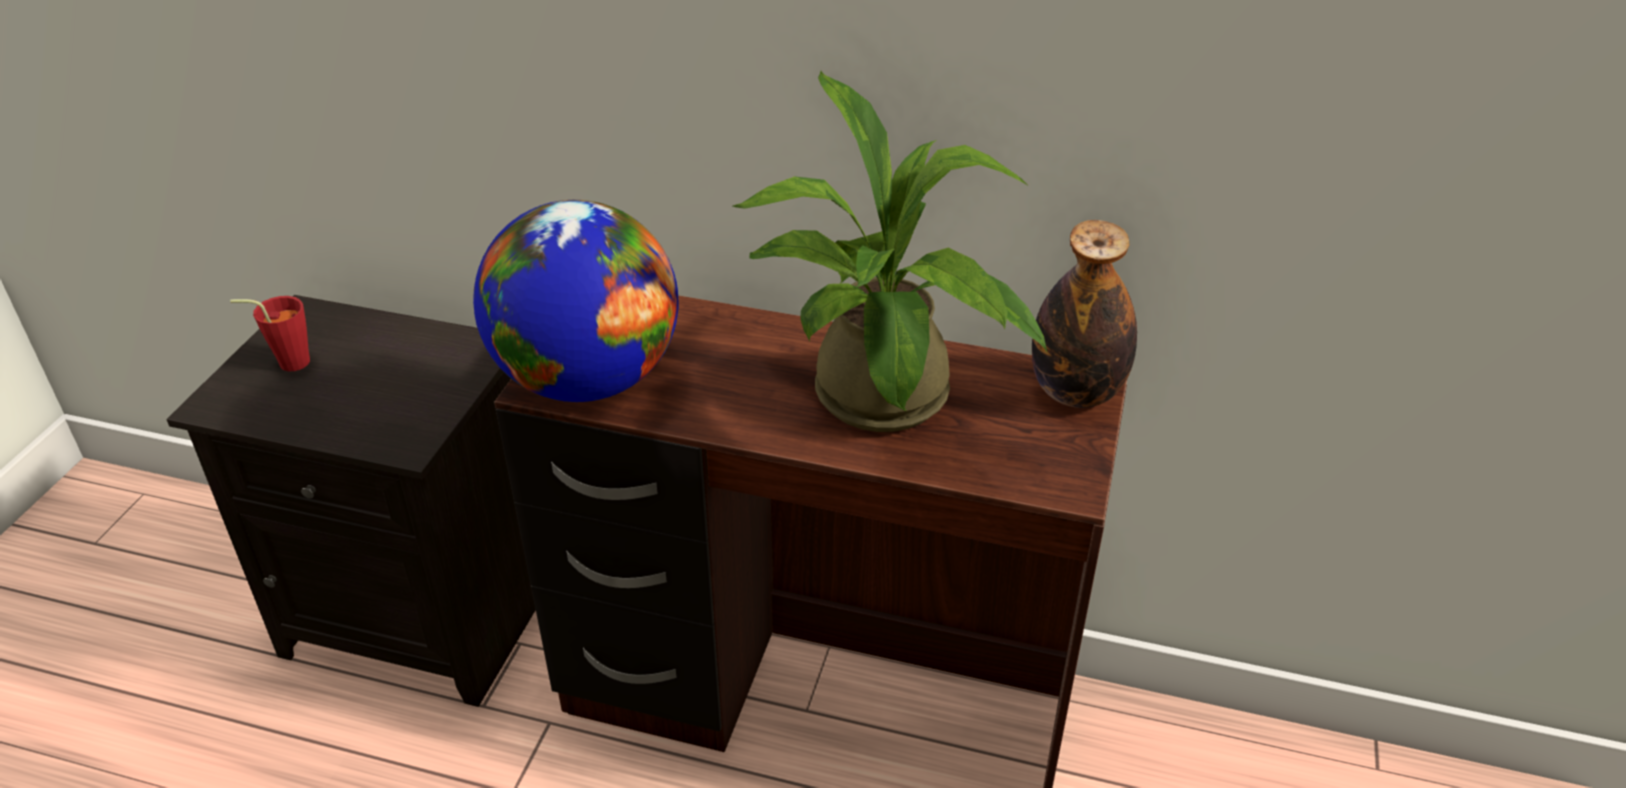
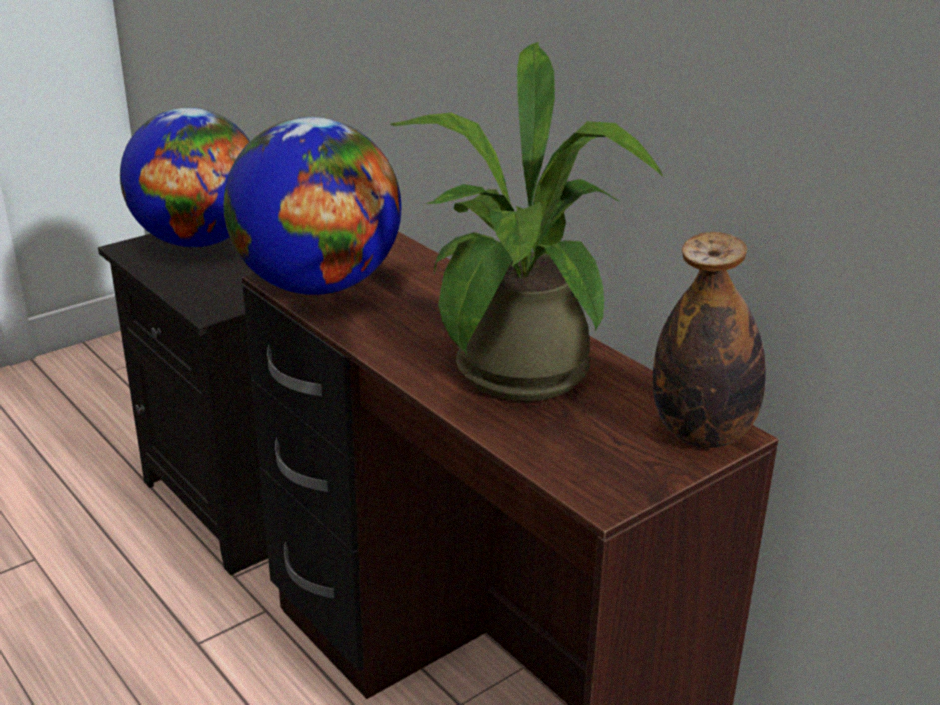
camera: 35 degrees right, 10 degrees down
red cup [230,296,310,371] -> globe [120,108,250,247]

